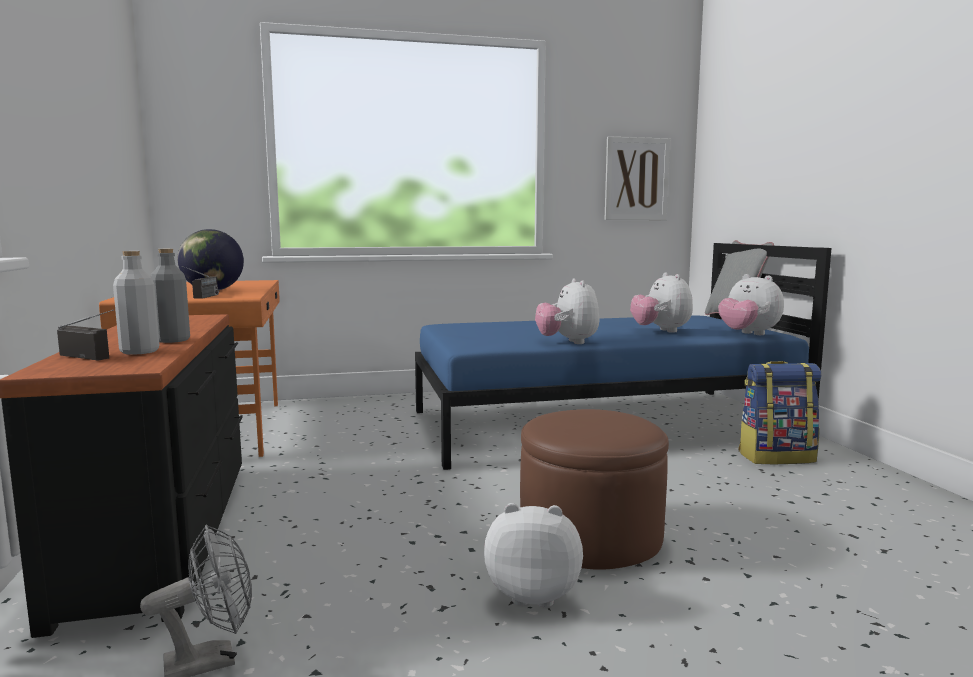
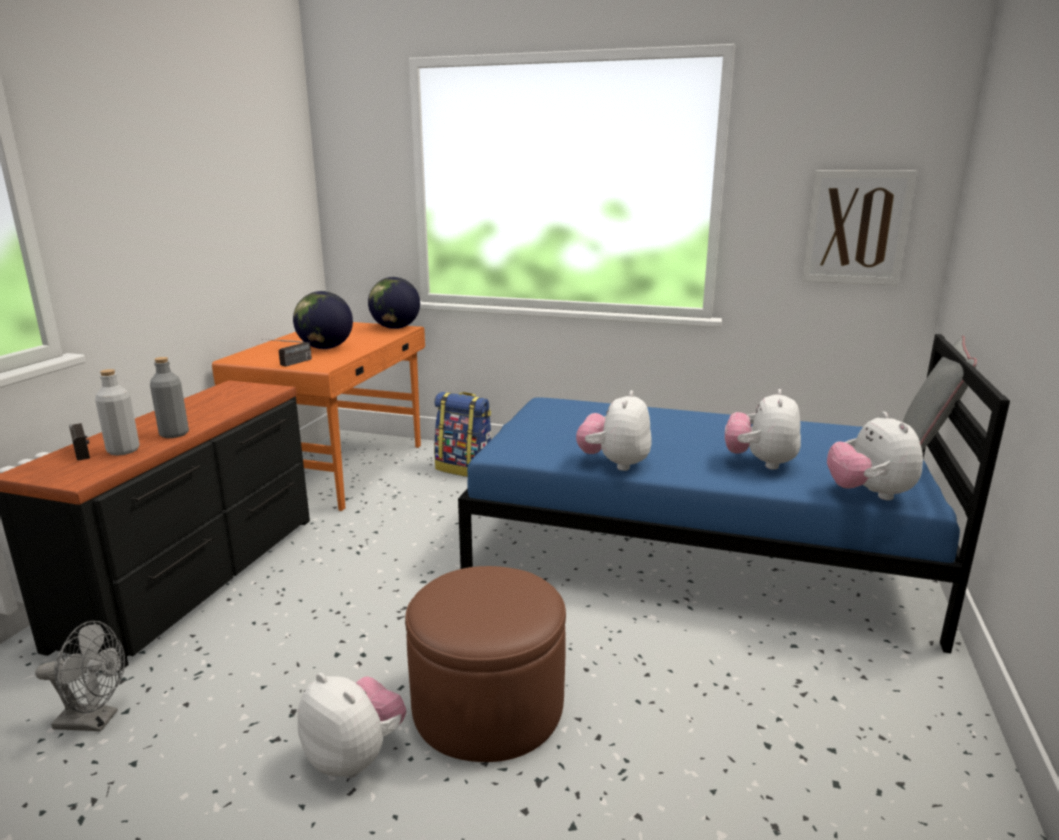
camera: 30 degrees right, 10 degrees up
backpack [738,361,821,464] -> backpack moved to [434,392,491,477]
none -> globe [368,277,420,329]

